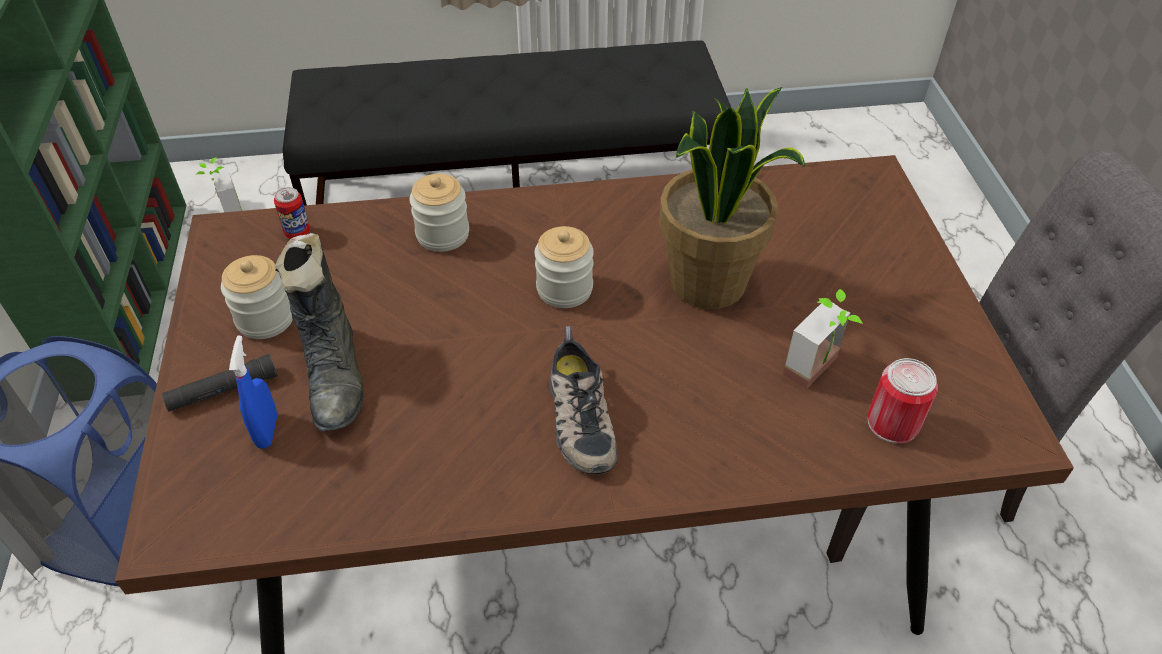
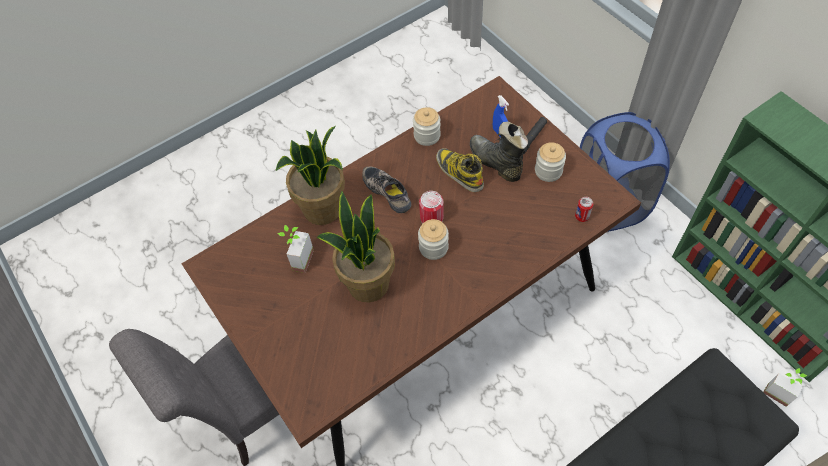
camera: 155 degrees right, 10 degrees up
jar [409,174,469,252] -> jar moved to [413,107,441,146]
can [868,358,938,444] -> can moved to [419,191,444,223]
none -> potted plant [275,126,345,225]
none -> boot [436,148,484,192]

